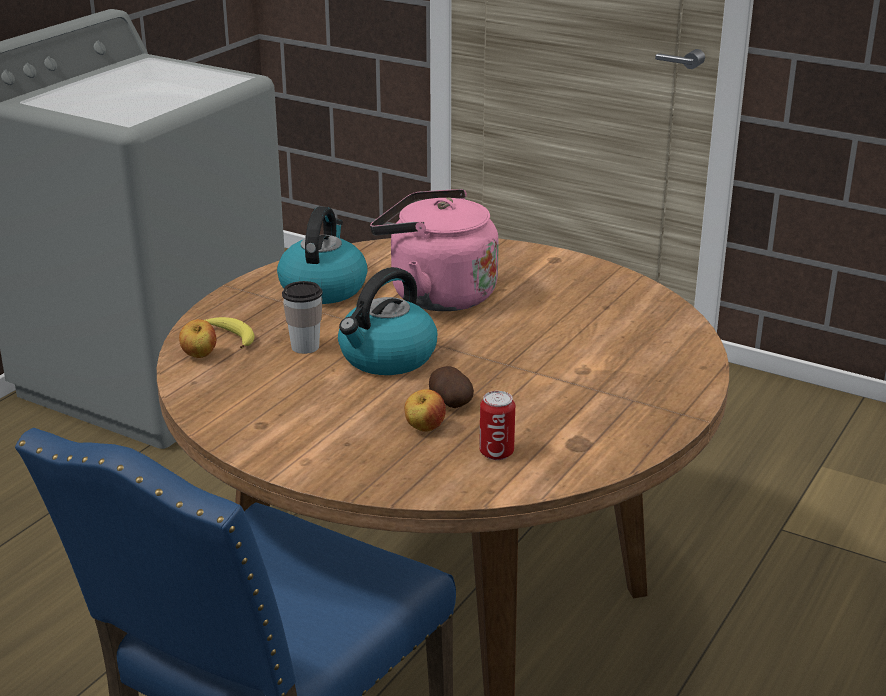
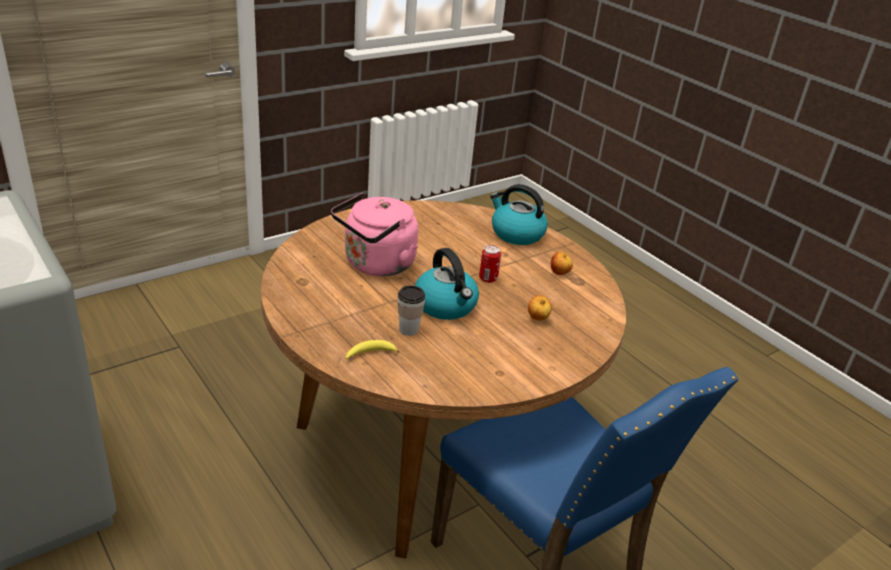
camera: 70 degrees left, 5 degrees up
apple [179,319,216,358] -> apple moved to [551,252,573,275]
kettle [277,206,368,304] -> kettle moved to [490,184,548,245]
potato [429,366,474,408] -> none
can [479,391,515,460] -> can moved to [479,245,501,283]

